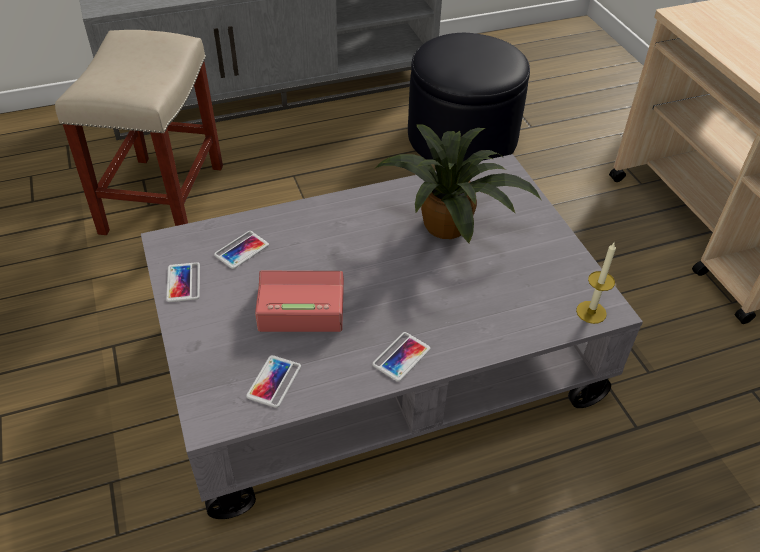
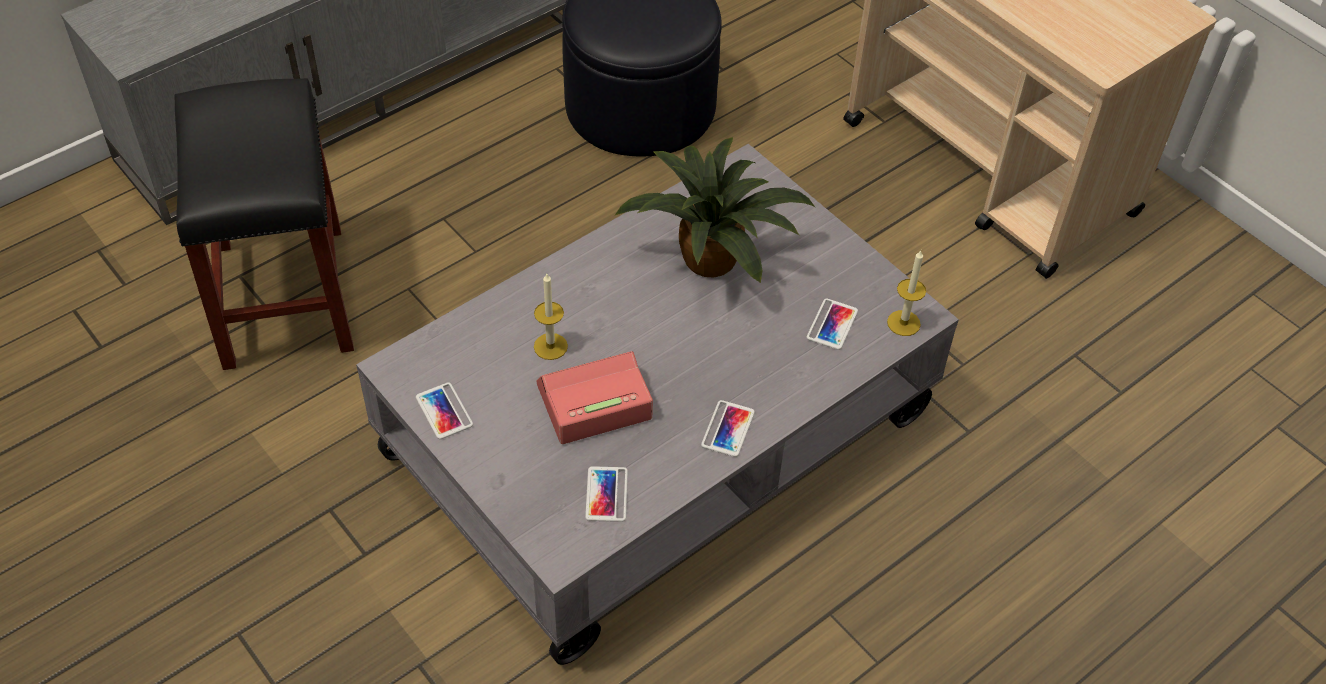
camera: 20 degrees left, 5 degrees up
beige stool [55,30,223,235] -> black stool [174,78,354,370]
phone [214,231,269,269] -> phone moved to [806,299,858,350]
none -> candle [534,274,568,360]

